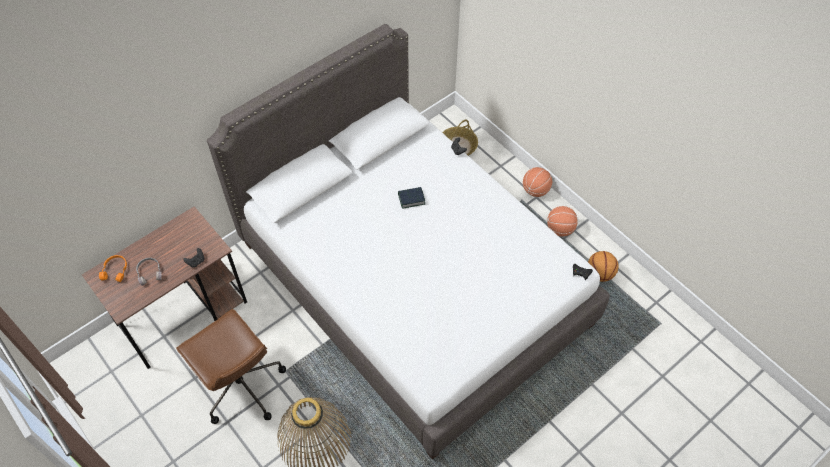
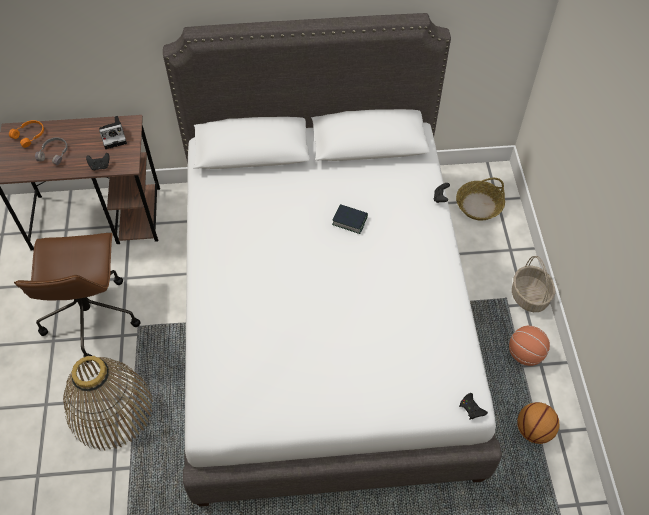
camera: 35 degrees right, 0 degrees up
basketball [523,167,552,197] -> basket [512,256,555,312]
none -> camera [99,116,127,149]

